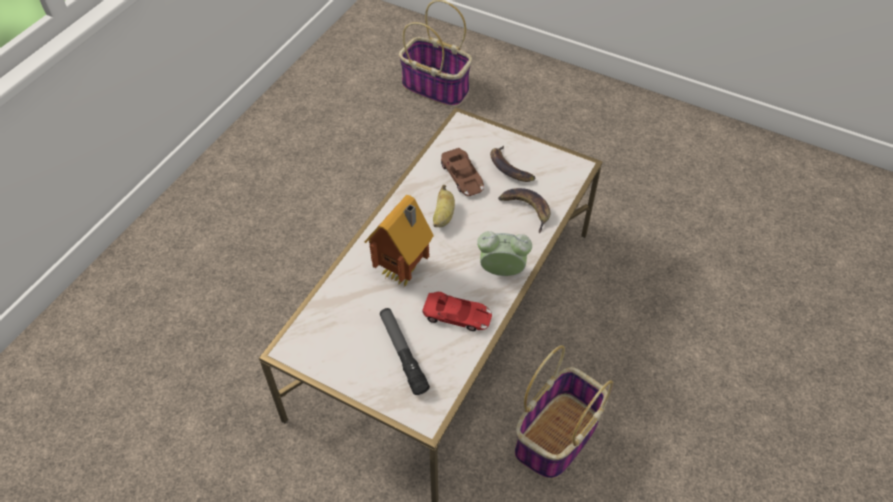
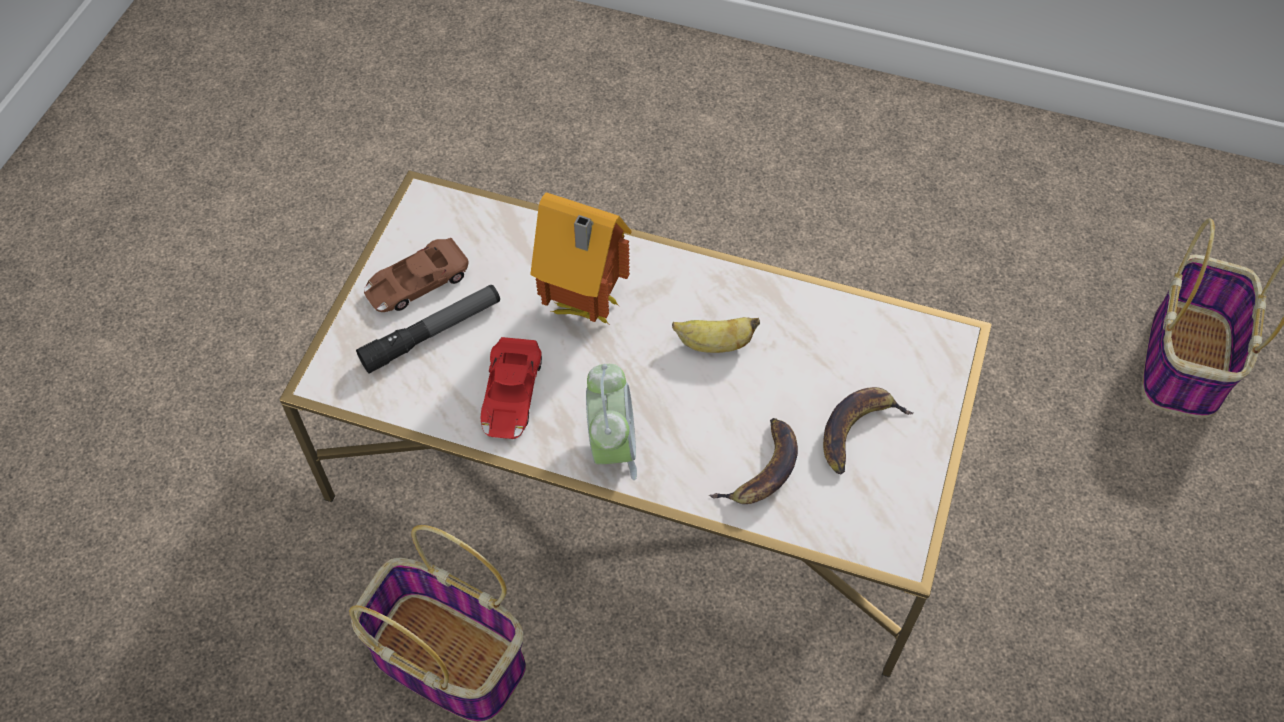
camera: 80 degrees right, 5 degrees up
brown toy car [441,148,484,196] -> brown toy car moved to [364,238,468,312]

